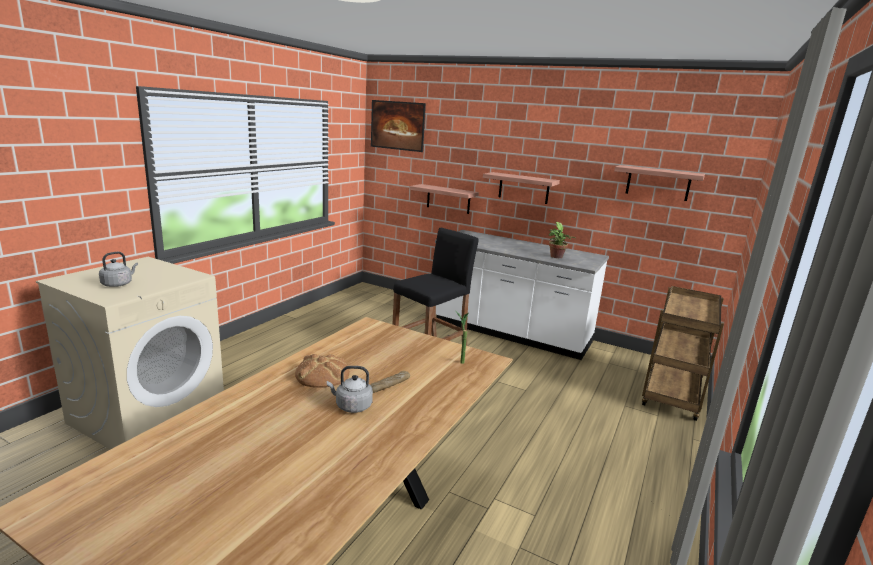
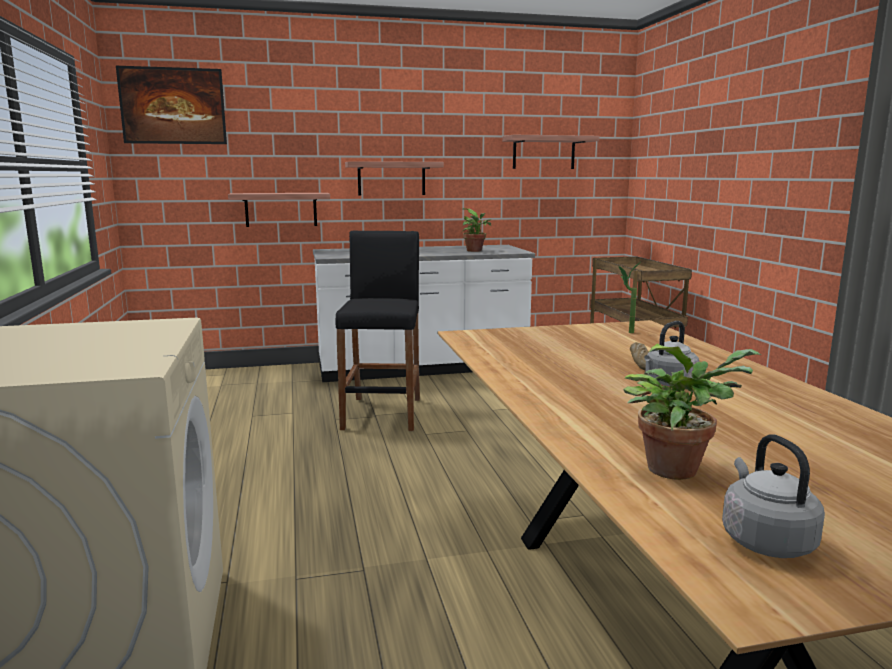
camera: 40 degrees left, 5 degrees down
grey kettle [99,252,138,287] -> grey kettle moved to [722,434,825,558]
bread [295,354,349,388] -> none
none -> potted plant [623,344,761,480]

